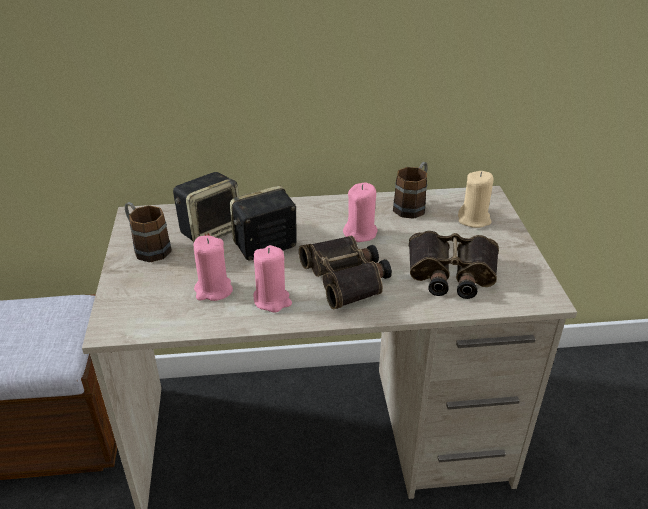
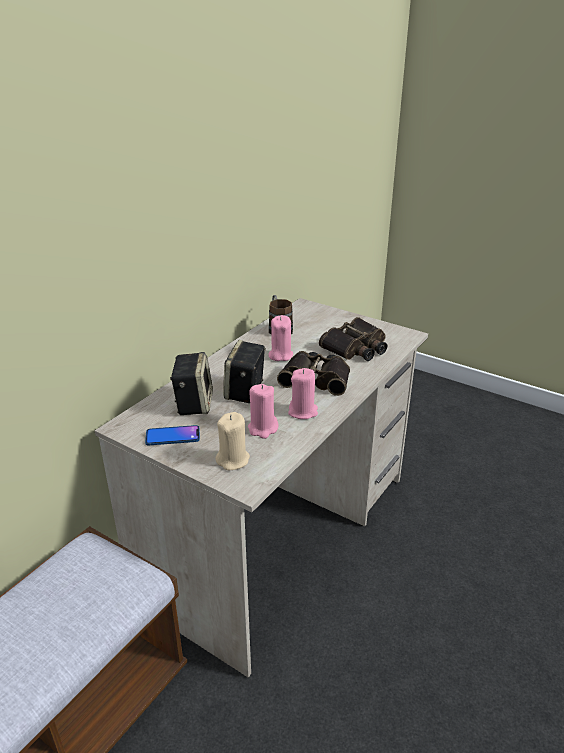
camera: 50 degrees left, 5 degrees down
brown mug [125,202,172,262] -> phone [145,425,200,445]
beige candle [458,171,493,228] -> beige candle moved to [216,412,250,470]

